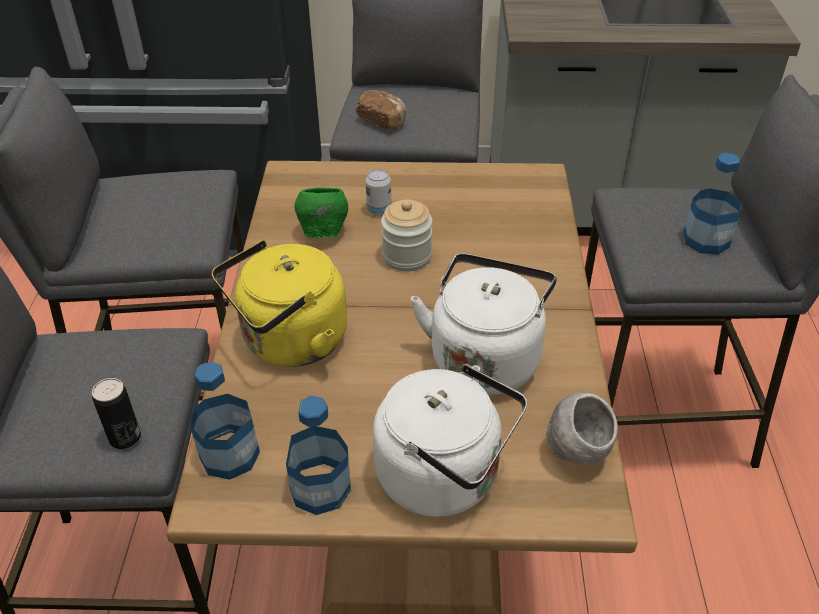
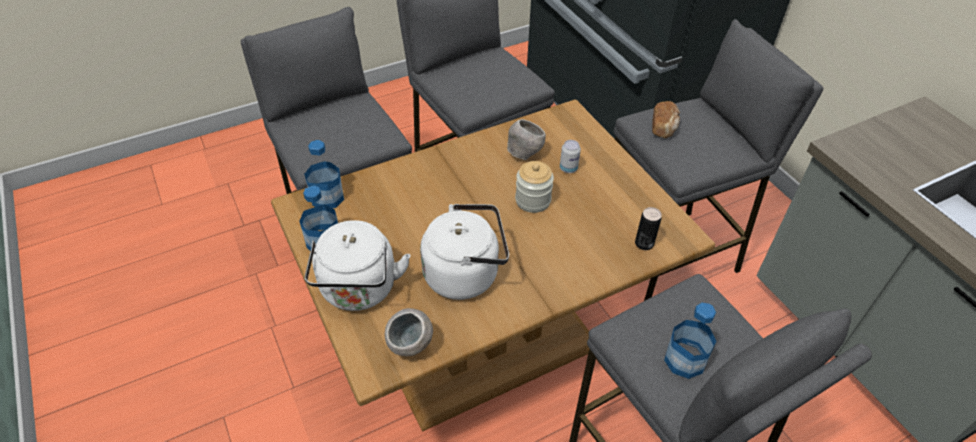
camera: 60 degrees right, 5 degrees up
can [92,378,141,449] -> can moved to [635,207,662,250]
yellow kettle [212,240,347,367] -> none
green bowl [295,187,348,238] -> grey bowl [507,119,546,160]

